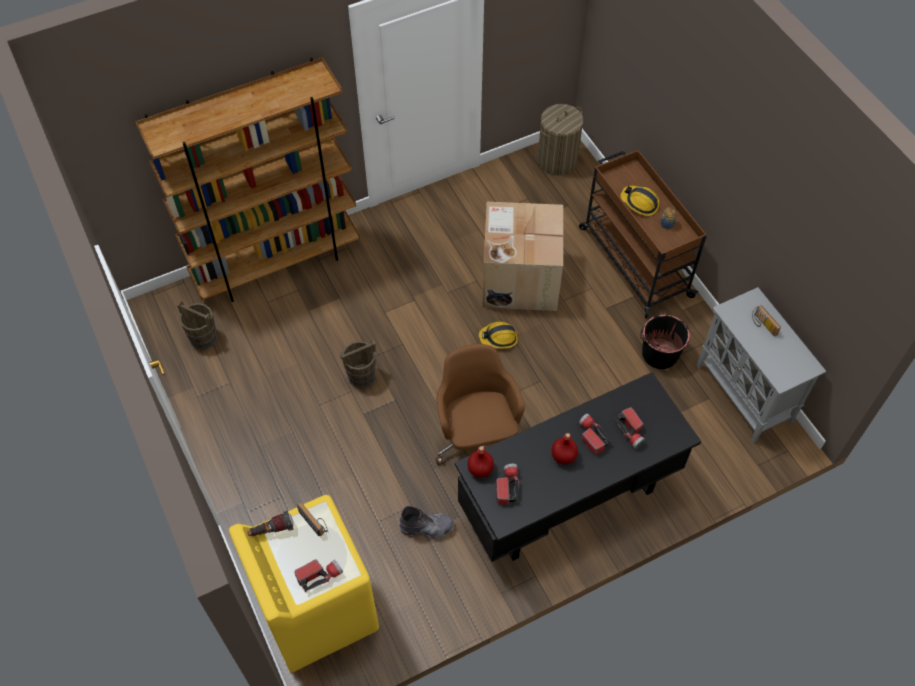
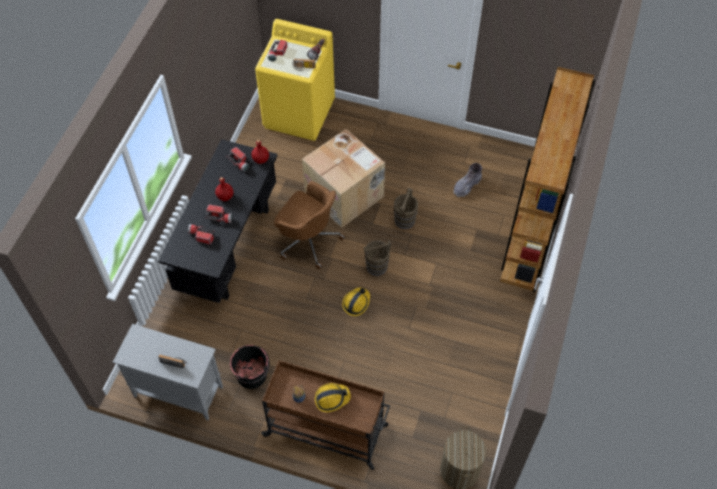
camera: 135 degrees right, 0 degrees up
brown bucket [177,301,217,350] -> brown bucket moved to [364,240,391,276]
grey boot [399,506,454,539] -> grey boot moved to [453,163,482,197]
cardboard box [482,202,563,311] -> cardboard box moved to [302,129,385,228]

